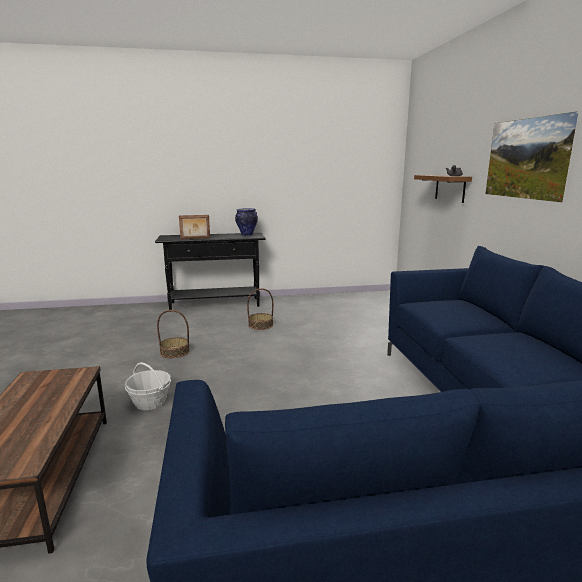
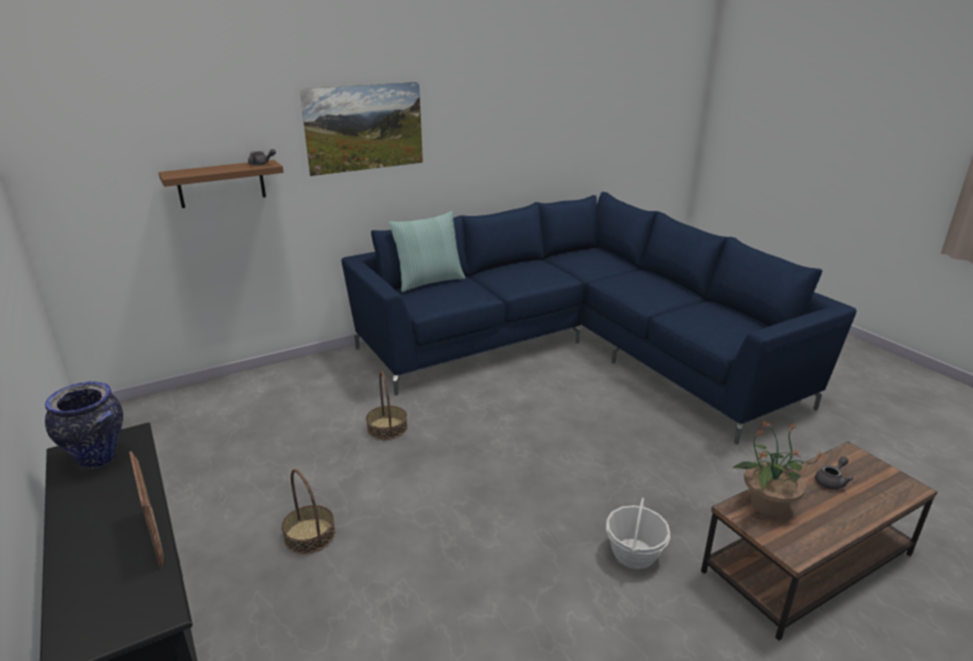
camera: 110 degrees left, 10 degrees up
basket [157,310,190,358] -> basket moved to [366,371,408,440]
none -> pillow [389,211,466,292]
none -> potted plant [732,419,823,517]
none -> grey teapot [815,456,853,490]

